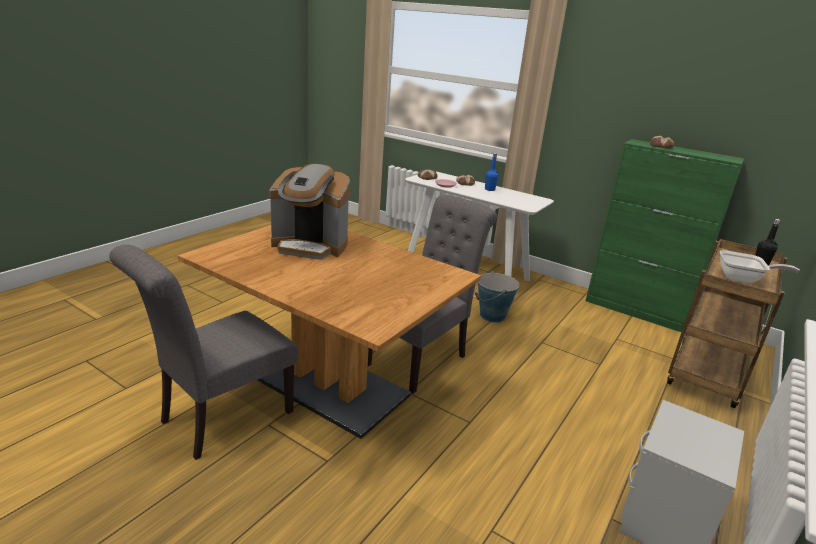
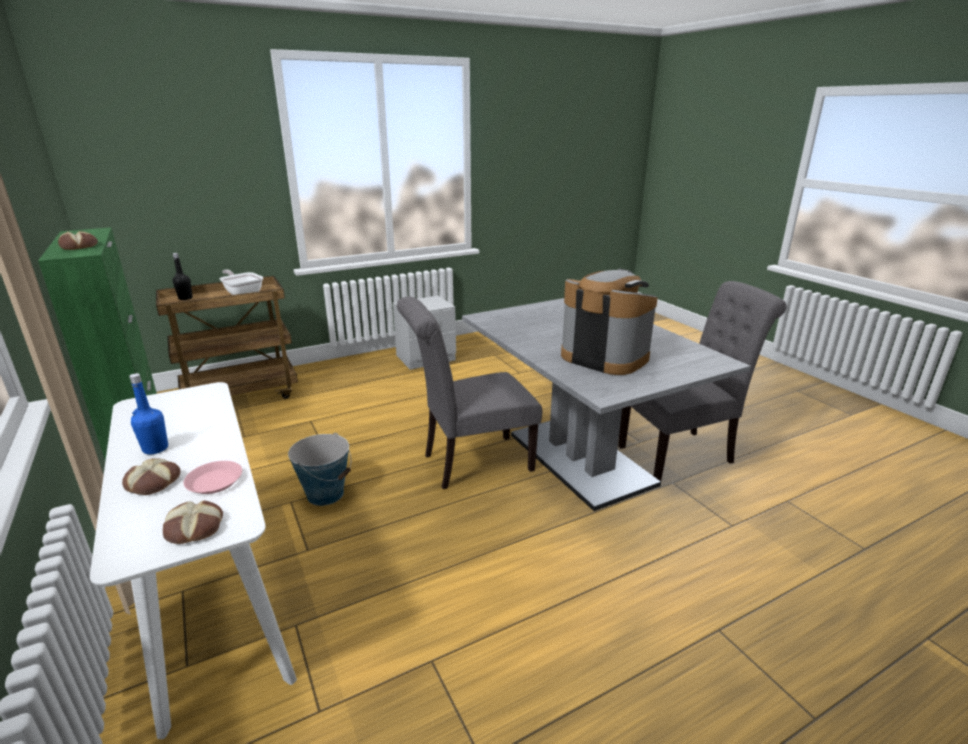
camera: 150 degrees left, 0 degrees up
brown dining table [177,225,481,439] -> grey dining table [462,298,751,511]

